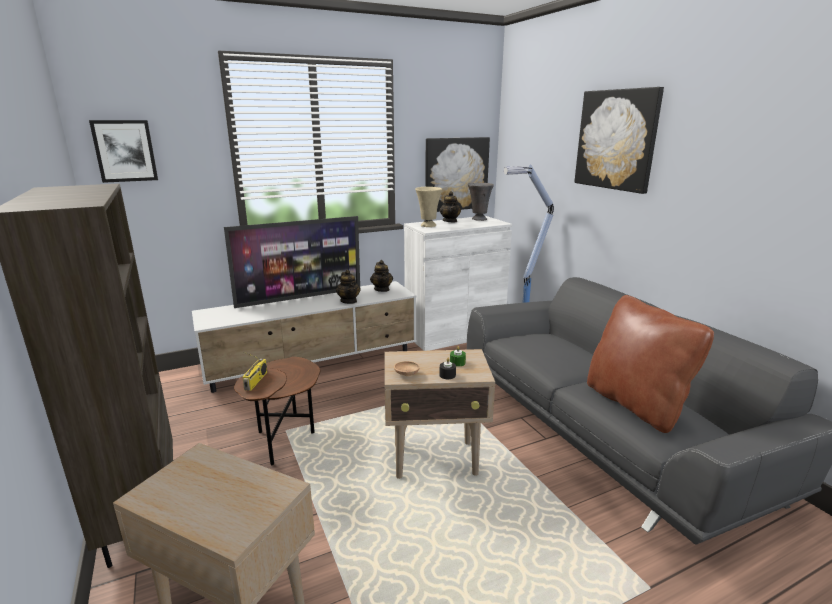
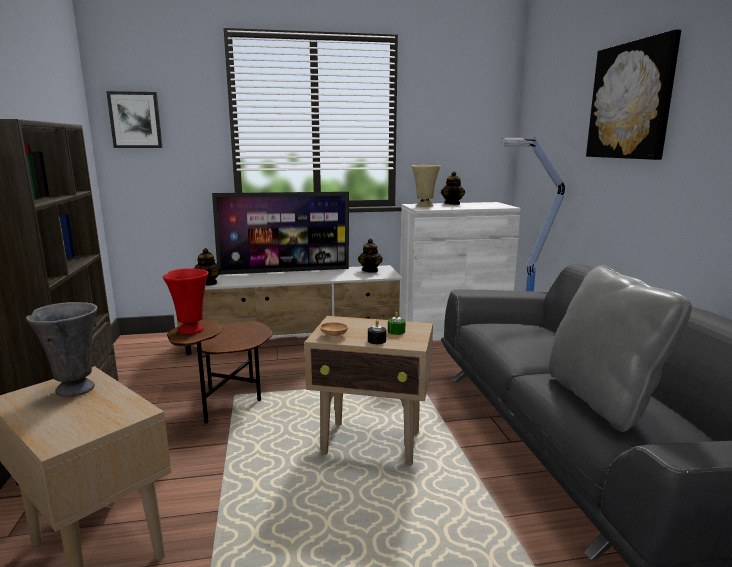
camera: 15 degrees right, 5 degrees down
radio [242,352,267,391] -> red vase [163,268,209,334]
teapot [336,270,361,304] -> teapot moved to [194,248,221,285]
picture [425,137,490,212] -> none
grey vase [468,183,494,221] -> grey vase moved to [26,302,98,397]
brown pillow [587,295,714,433] -> grey pillow [548,265,692,432]

